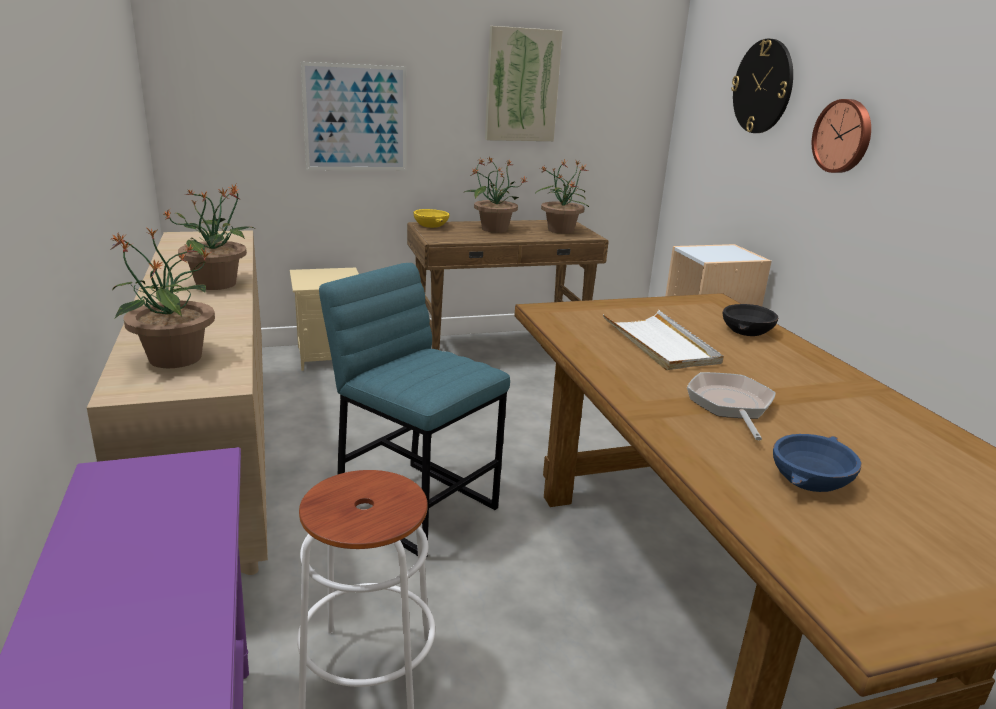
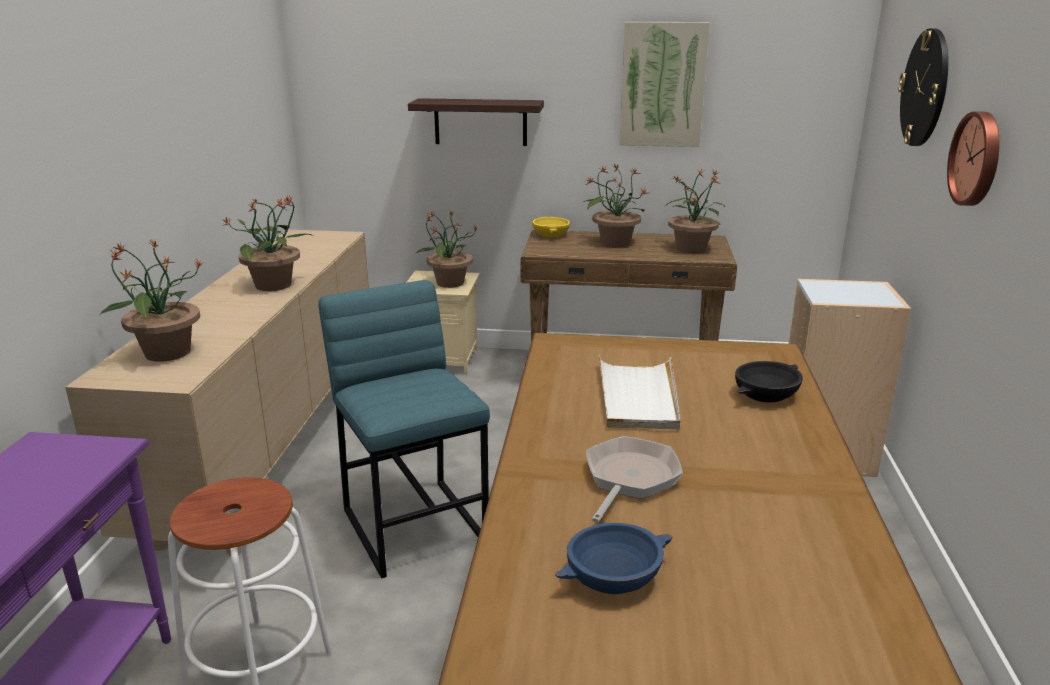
camera: 25 degrees right, 0 degrees up
picture [301,62,406,170] -> shelf [408,98,544,146]
none -> potted plant [416,210,478,288]

